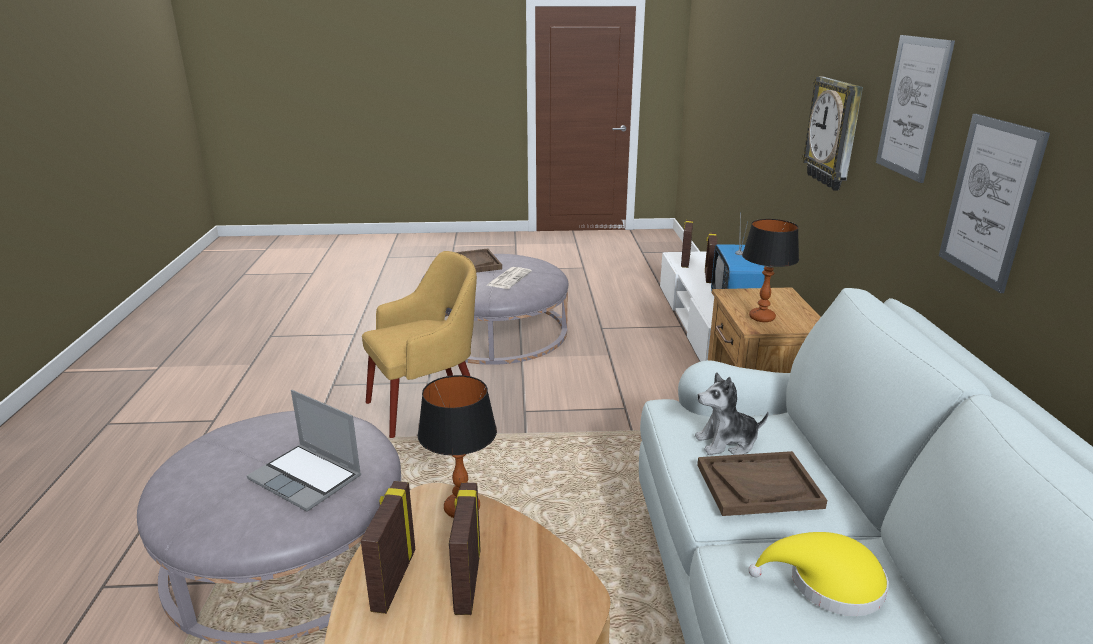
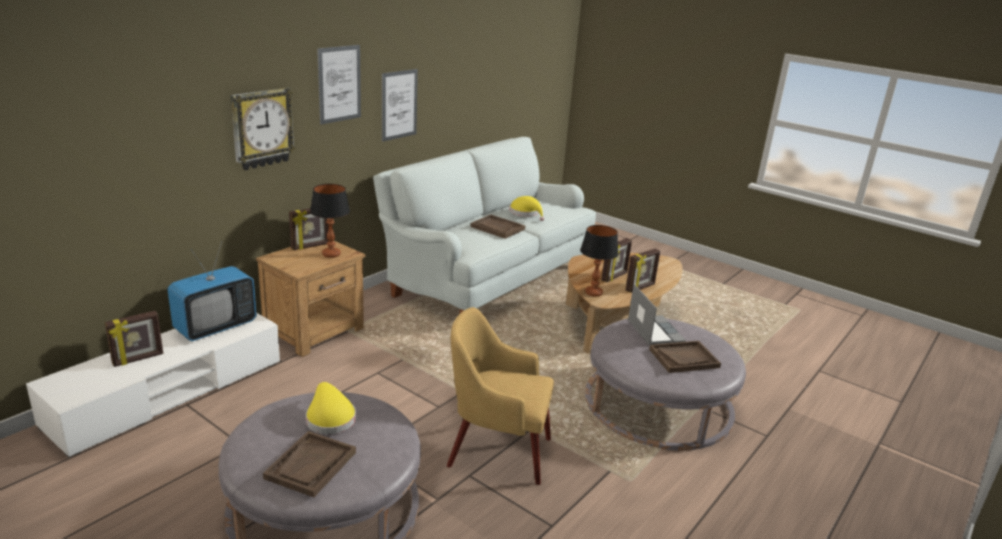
camera: 140 degrees left, 0 degrees up
newspaper [487,267,532,289] -> yellow hat [306,382,356,434]
picture frame [681,220,693,268] -> picture frame moved to [289,208,329,250]
plush toy [695,372,769,455] -> none
none -> brown tray [649,341,721,373]

